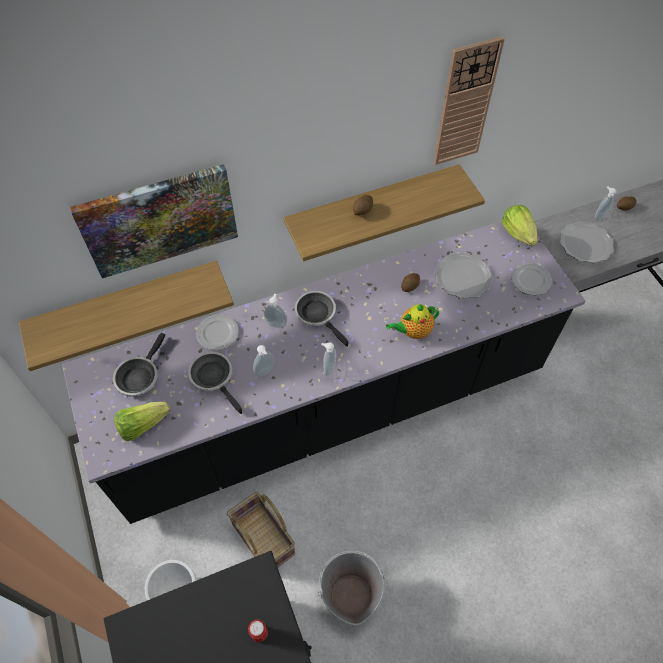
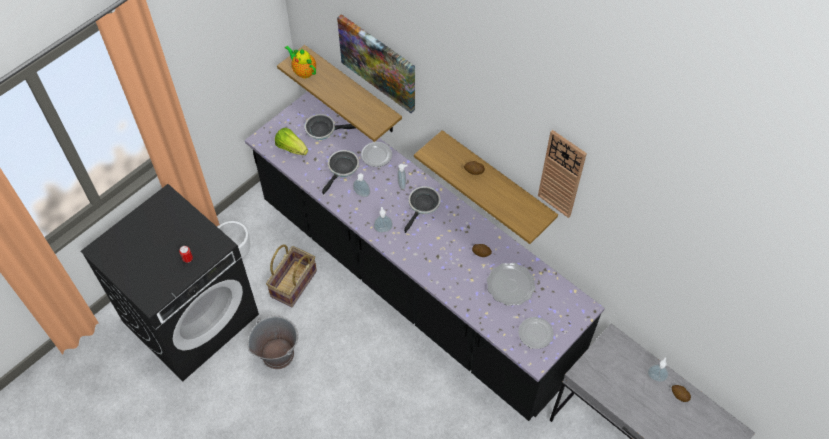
camera: 65 degrees right, 0 degrees up
teapot [386,304,439,339] -> teapot moved to [285,45,316,78]
lettuce [502,205,538,246] -> none
plate [560,221,614,263] -> none

